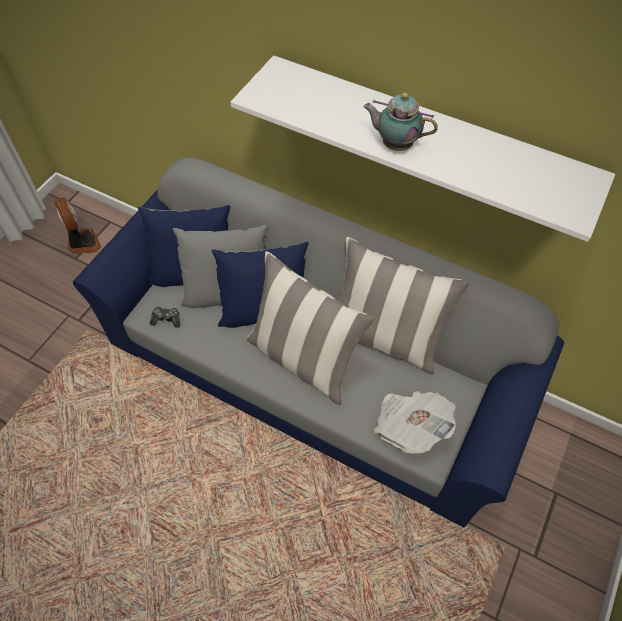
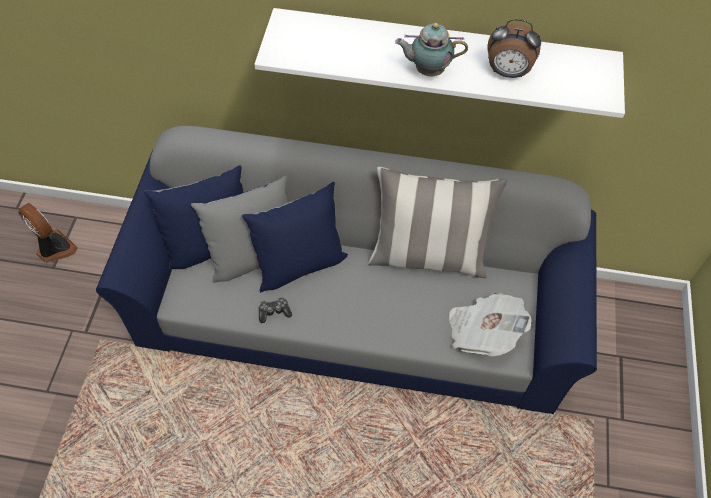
camera: 20 degrees left, 0 degrees up
game controller [150,306,180,328] -> game controller moved to [259,297,292,323]
pillow [246,251,374,405] -> none
none -> alarm clock [487,19,541,78]

